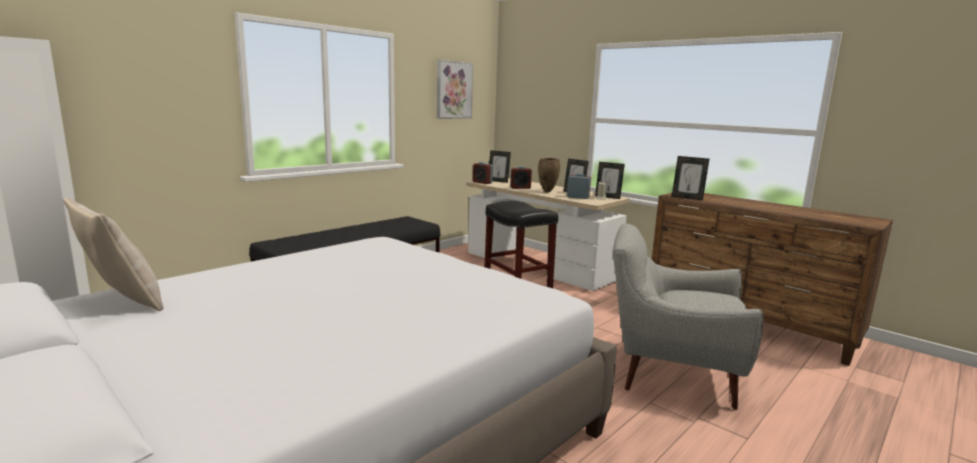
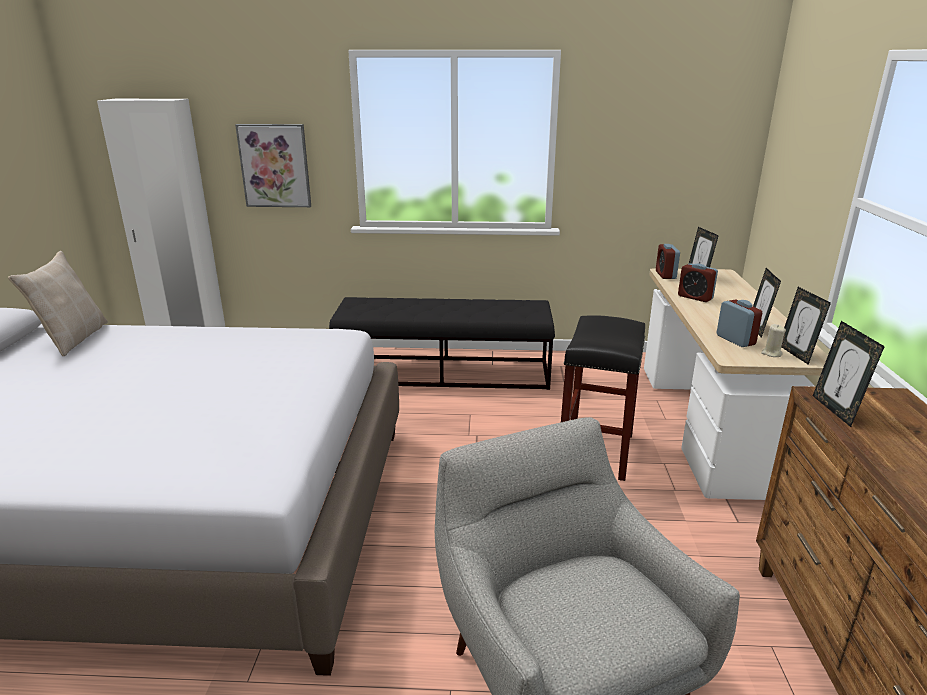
camera: 50 degrees right, 10 degrees up
picture [437,60,473,119] -> picture moved to [235,124,311,207]
brown vase [538,158,560,192] -> none

